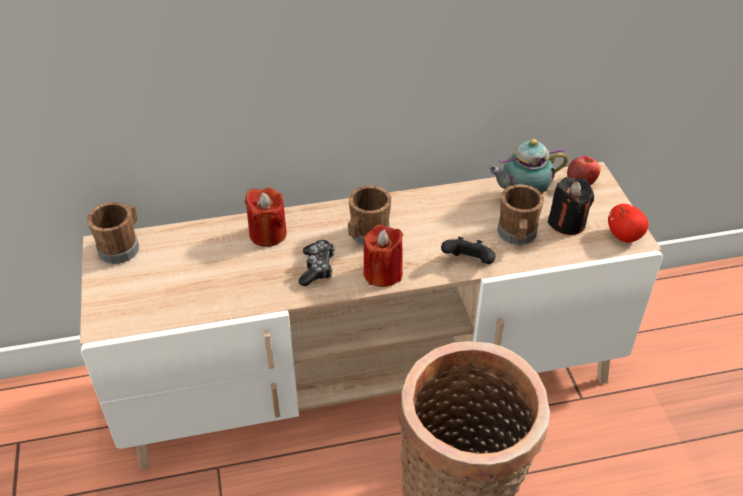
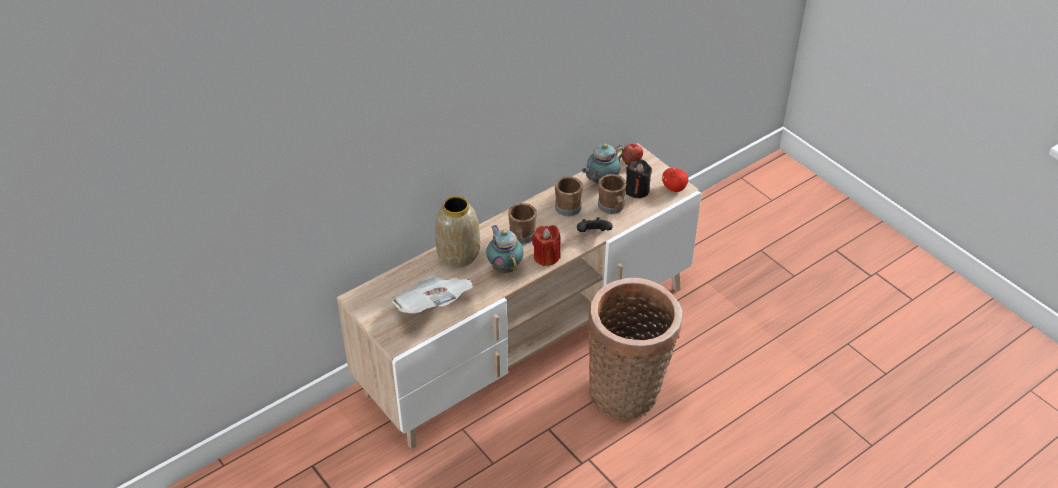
camera: 25 degrees left, 0 degrees up
brown mug [87,202,139,264] -> brown mug moved to [555,176,583,217]
red candle [245,188,287,247] -> vase [435,196,480,268]
game controller [299,240,335,286] -> teapot [486,225,524,273]
none -> newspaper [392,275,473,313]

